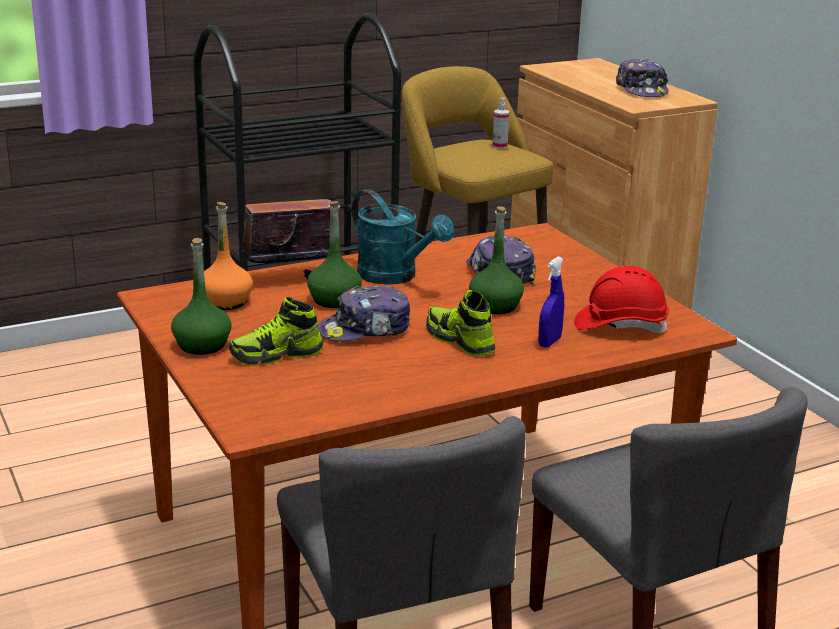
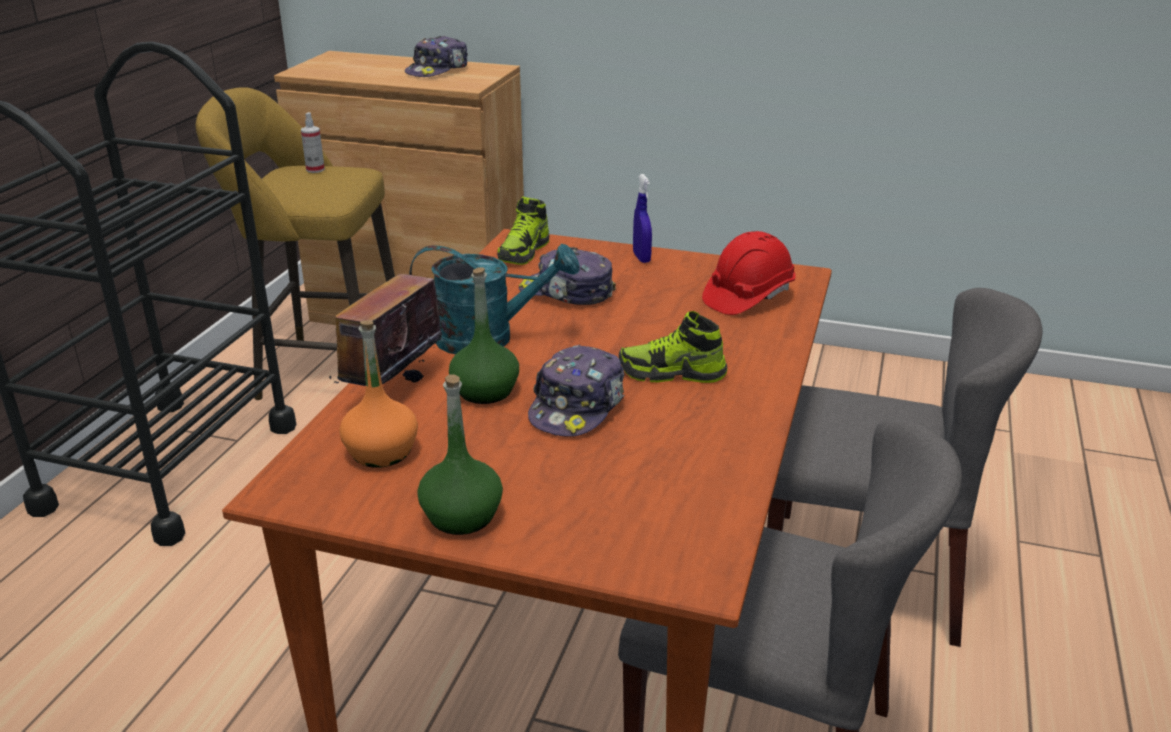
camera: 45 degrees left, 5 degrees up
shoe [229,296,323,366] -> shoe moved to [497,196,549,265]
green bottle [469,206,524,314] -> none
blue spray bottle [538,257,564,348] -> blue spray bottle moved to [633,174,652,263]
cap [616,59,669,97] -> cap turned 90 degrees clockwise [405,36,468,77]

